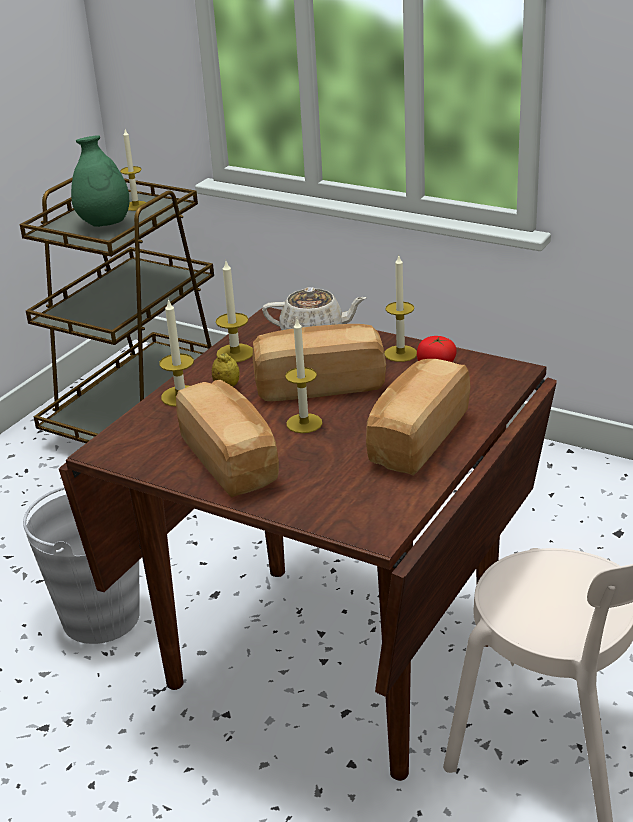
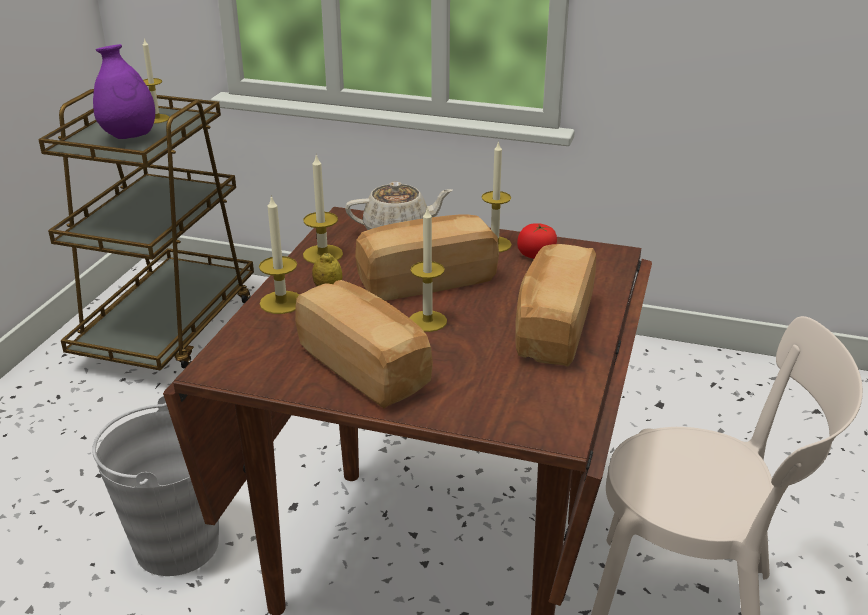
camera: 15 degrees left, 0 degrees up
green vase [71,135,129,227] -> purple vase [93,44,155,139]

